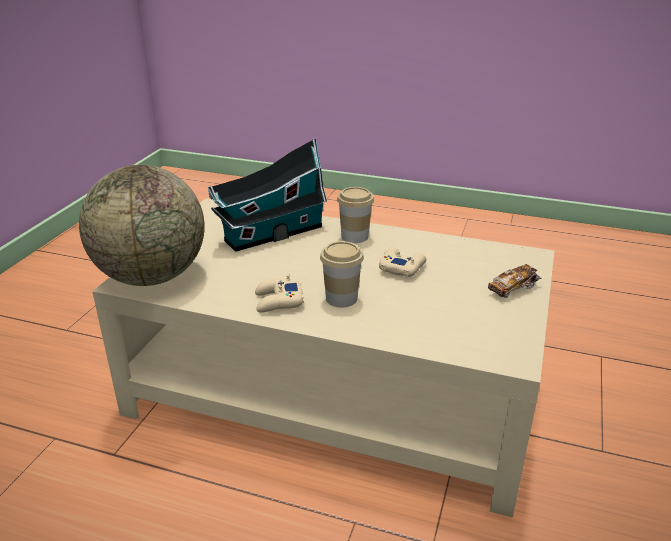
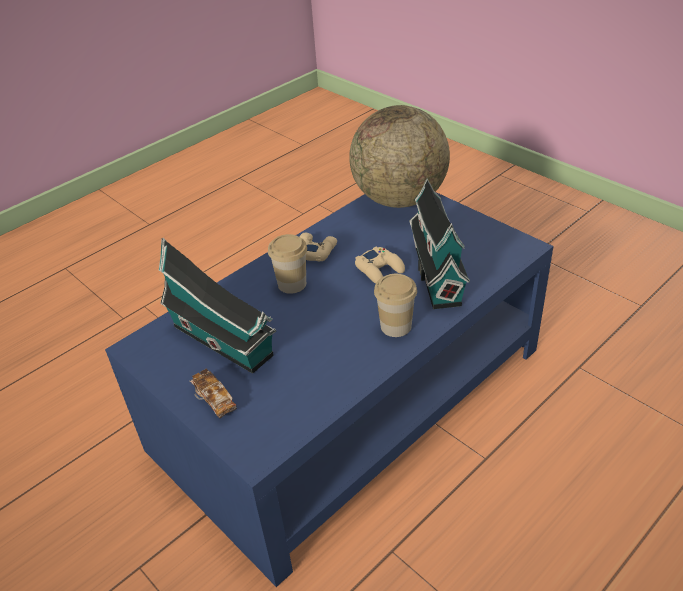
camera: 120 degrees right, 10 degrees up
beige coffee table [92,198,555,518] -> blue coffee table [105,192,553,587]
beige game controller [379,247,426,277] -> beige game controller moved to [355,247,405,284]
toy car [488,264,542,298] -> toy car turned 150 degrees clockwise [190,368,237,418]
none -> toy house [159,238,277,374]

